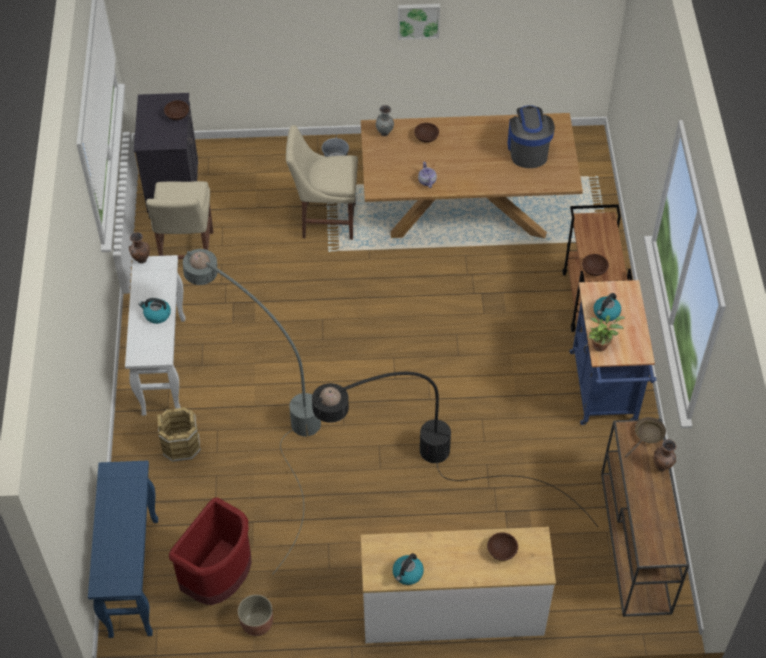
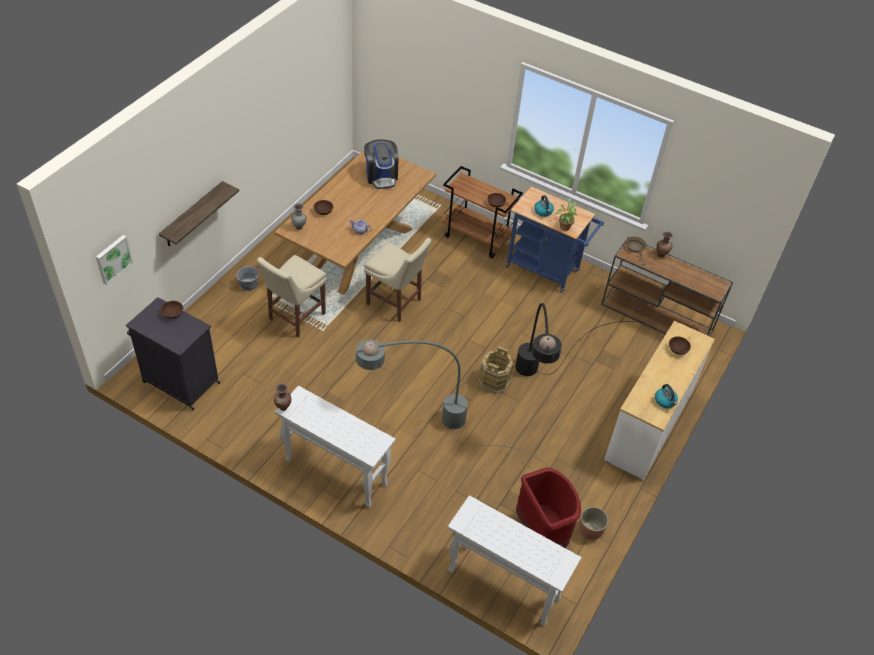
camera: 60 degrees left, 5 degrees down
blue console table [88,461,158,638] -> white console table [448,495,582,627]
kettle [139,298,171,324] -> none
beige chair [146,181,213,259] -> beige chair moved to [364,238,431,322]
brown bucket [157,407,201,462] -> brown bucket moved to [479,346,514,394]
picture [398,4,440,40] -> picture moved to [96,235,133,285]
coffee machine [507,105,555,168] -> coffee machine turned 135 degrees counterclockwise [364,139,398,189]
none -> shelf [159,181,239,246]

